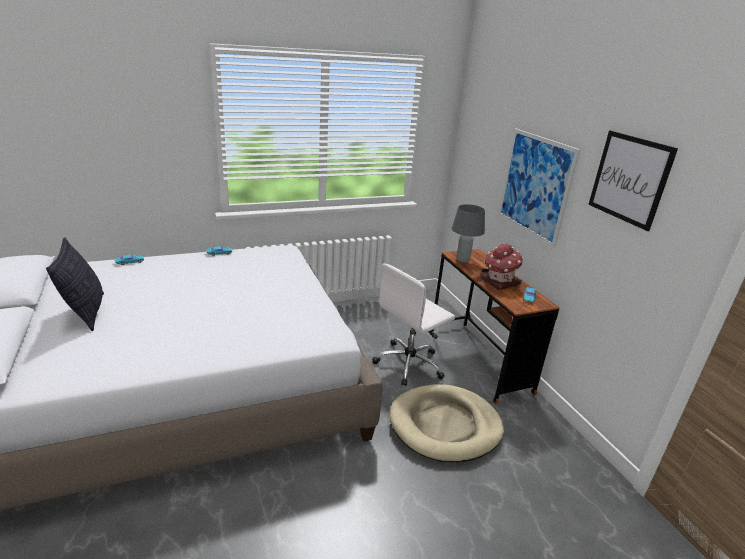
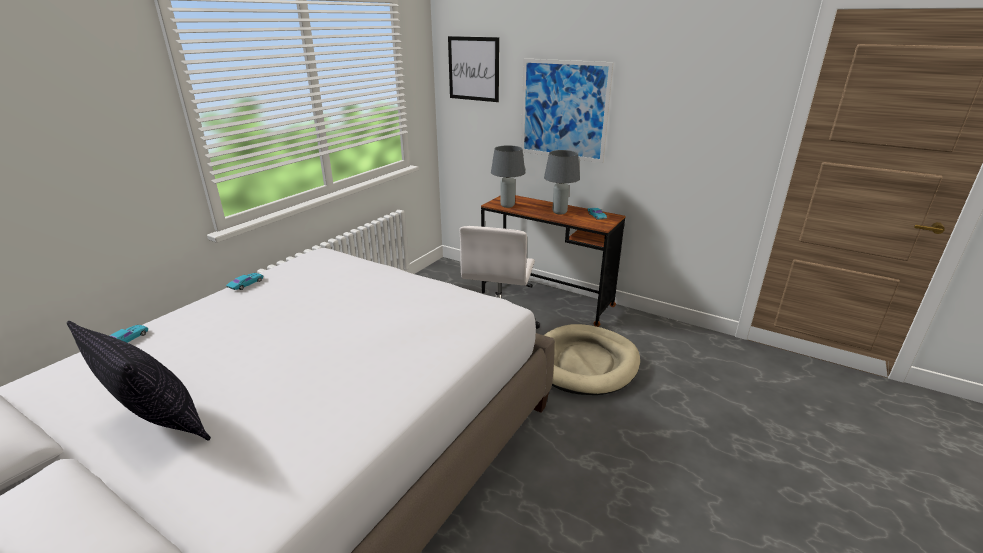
camera: 35 degrees left, 0 degrees up
toy house [480,243,523,290] -> grey table lamp [544,150,580,214]
picture [588,130,678,231] -> picture moved to [448,36,499,102]

